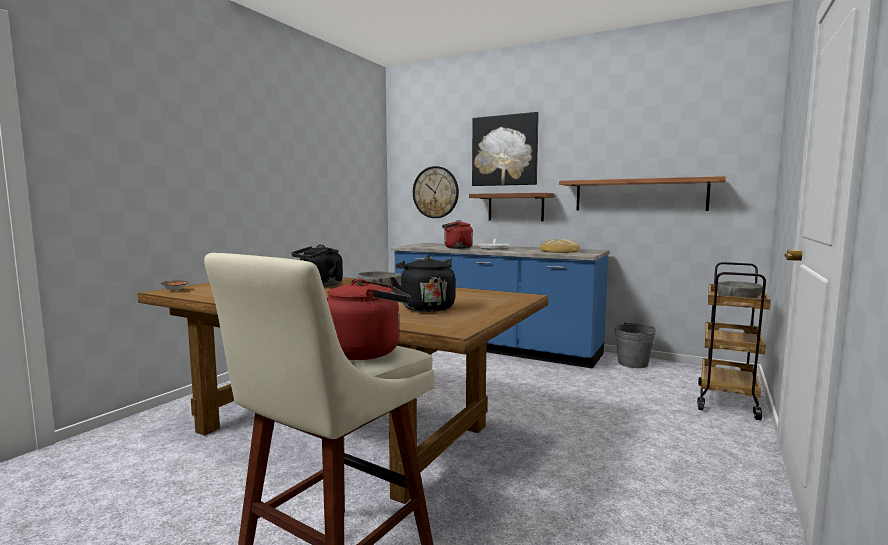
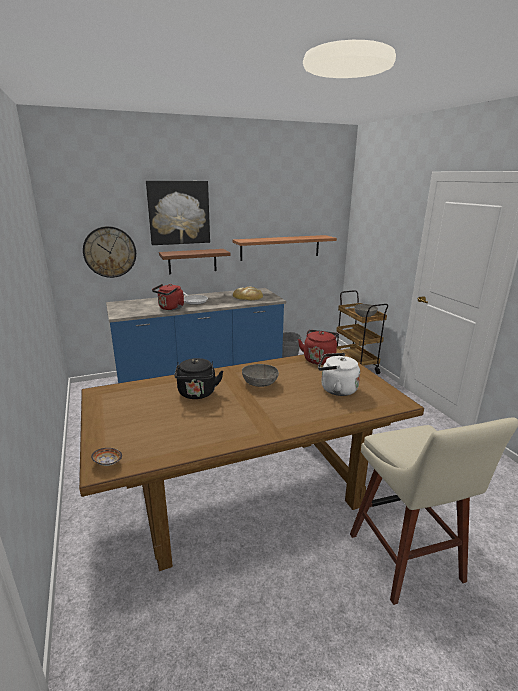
camera: 50 degrees left, 15 degrees up
red kettle [327,279,411,360] -> red kettle moved to [298,330,339,365]
black kettle [390,256,455,312] -> white kettle [318,353,360,396]

